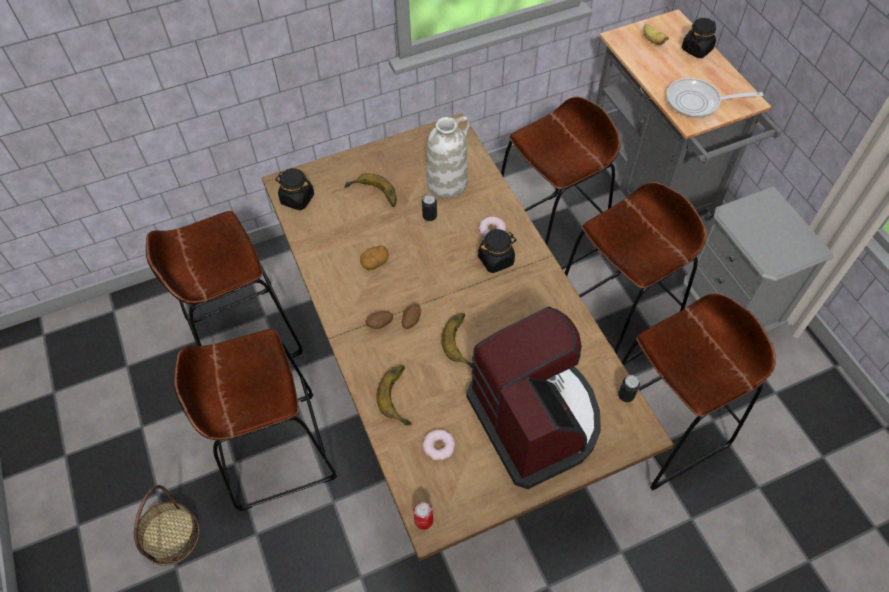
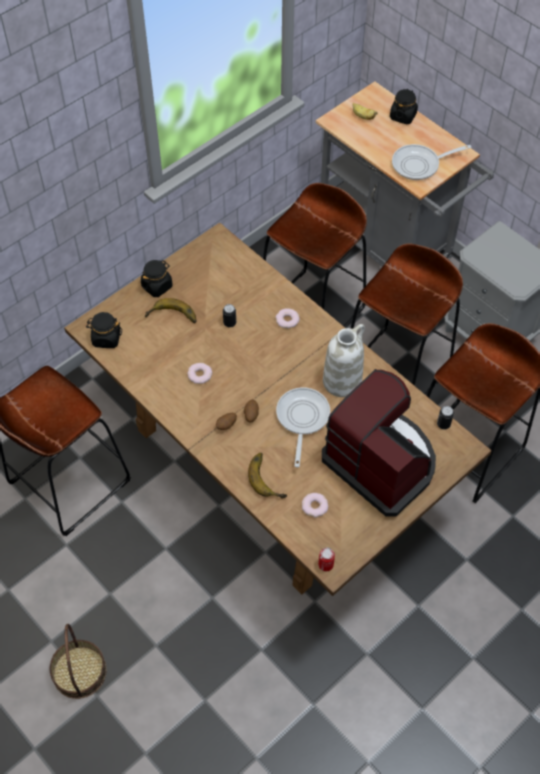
camera: 20 degrees left, 0 degrees up
brown stool [174,329,337,511] -> none
potato [360,246,389,271] -> donut [187,363,212,384]
white vase [426,116,471,198] -> white vase moved to [323,324,365,397]
banana [441,313,473,368] -> frying pan [276,387,330,467]
black jar [478,229,517,273] -> black jar moved to [141,260,172,297]

